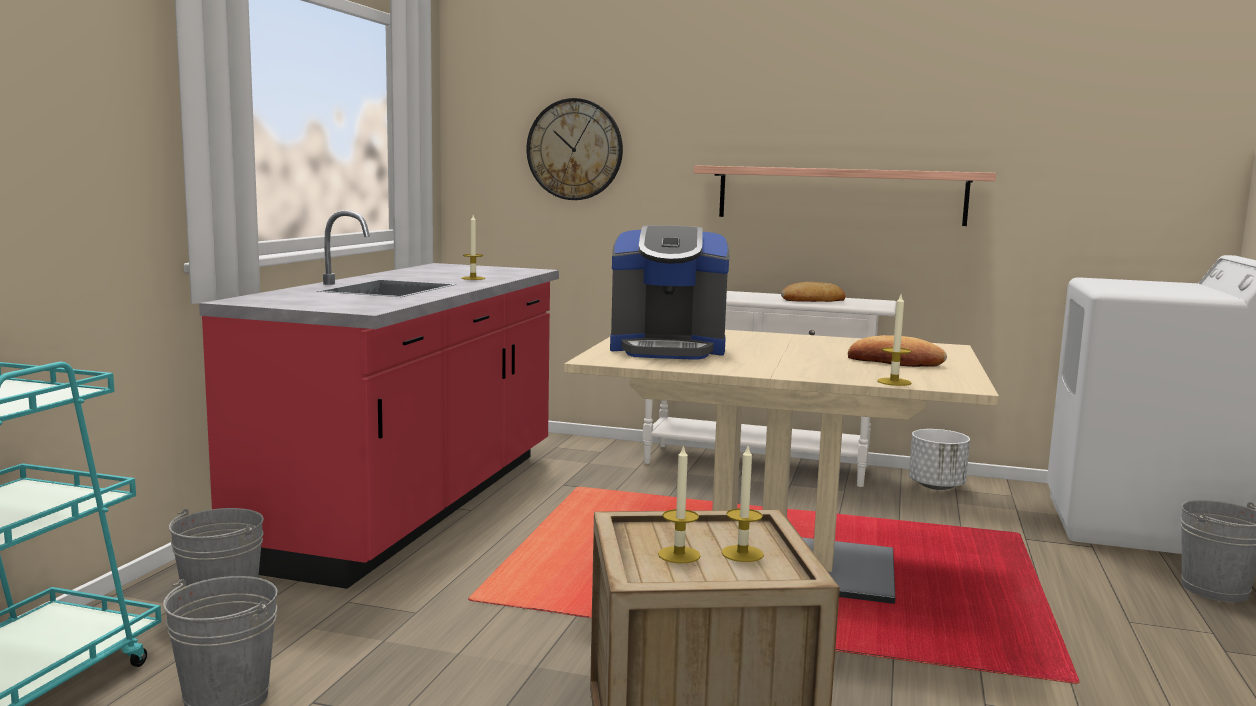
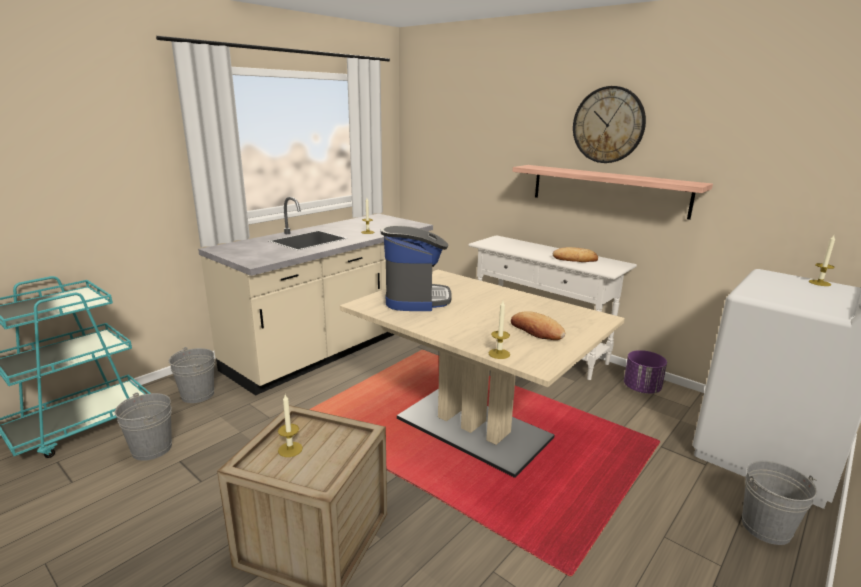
camera: 25 degrees right, 10 degrees up
red counter [199,210,559,589] -> beige counter [198,197,433,395]
wall clock [527,98,623,200] -> wall clock moved to [573,86,646,163]
coffee machine [610,225,729,360] -> coffee machine turned 120 degrees counterclockwise [381,225,452,311]
candle [721,446,764,562] -> candle moved to [809,235,835,286]
white planter [909,429,970,490] -> purple planter [624,350,667,394]

